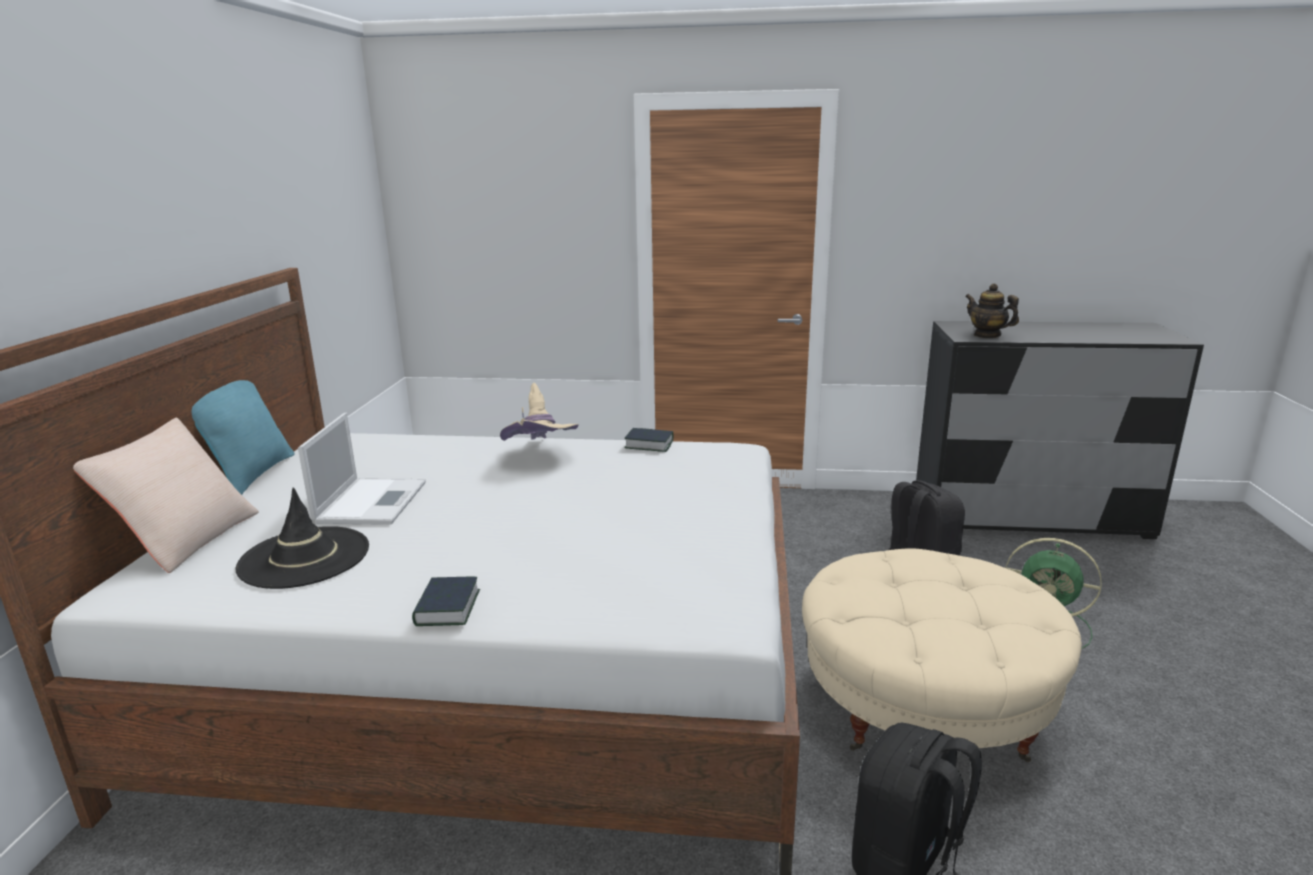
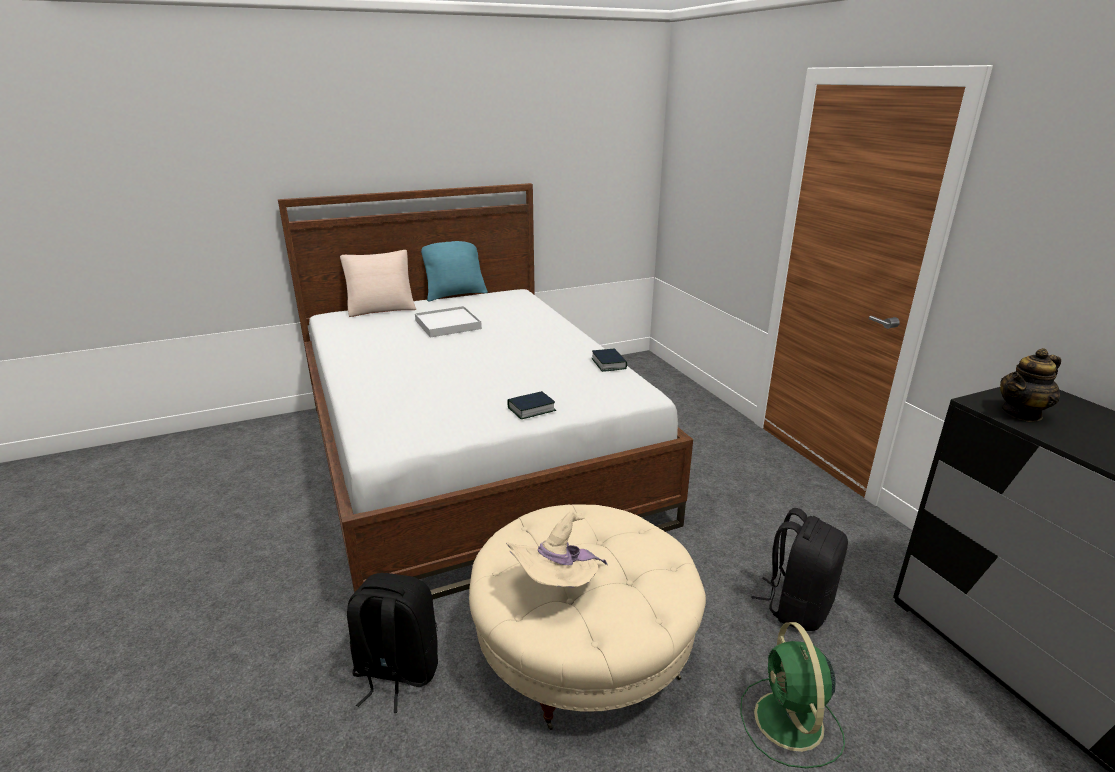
camera: 60 degrees right, 5 degrees up
black hat [236,487,369,589] -> none
laptop [298,413,426,525] -> white tray [415,306,482,337]
book [412,577,480,626] -> book moved to [507,391,556,419]
beige hat [500,383,579,441] -> beige hat moved to [506,511,607,588]
teapot [965,284,1019,338] -> teapot turned 135 degrees counterclockwise [1000,348,1061,422]

